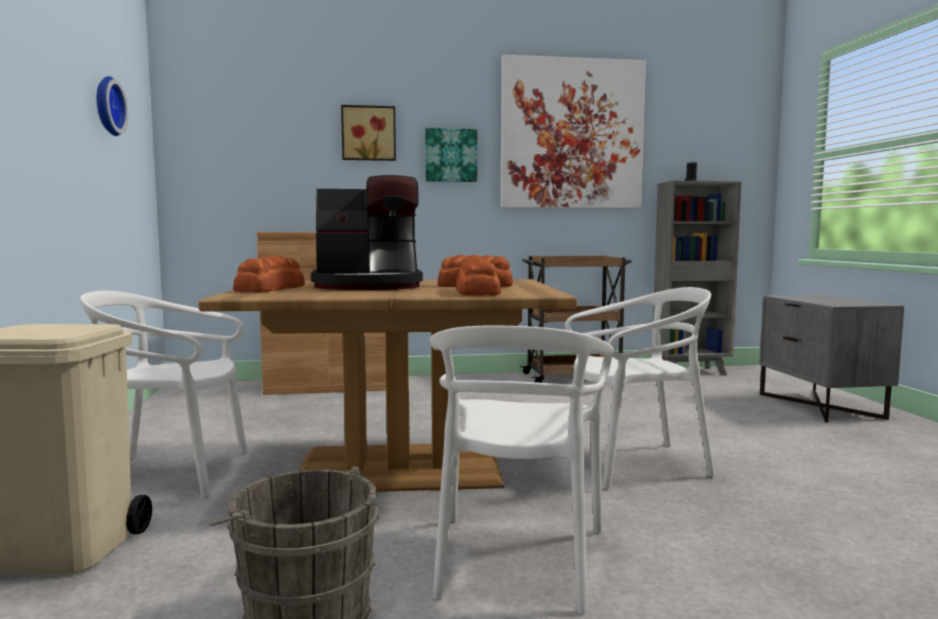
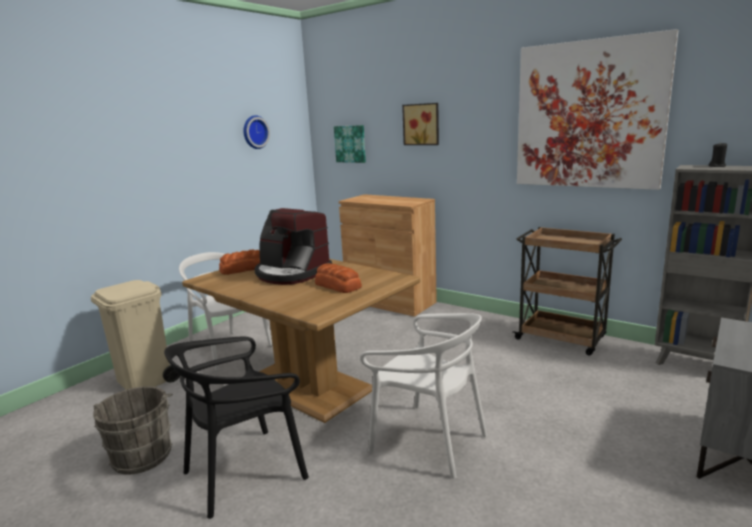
camera: 45 degrees right, 10 degrees up
picture [425,128,477,182] -> picture moved to [334,125,366,163]
white chair [430,325,614,614] -> black chair [164,337,309,519]
bread [455,257,501,296] -> none

